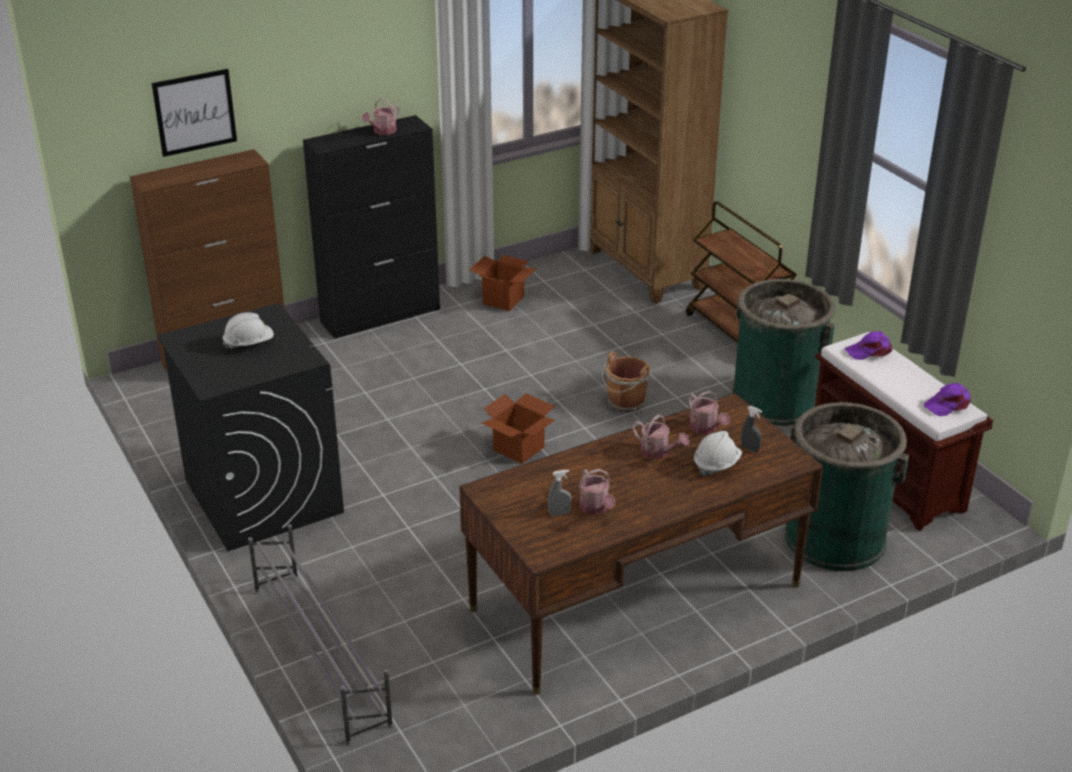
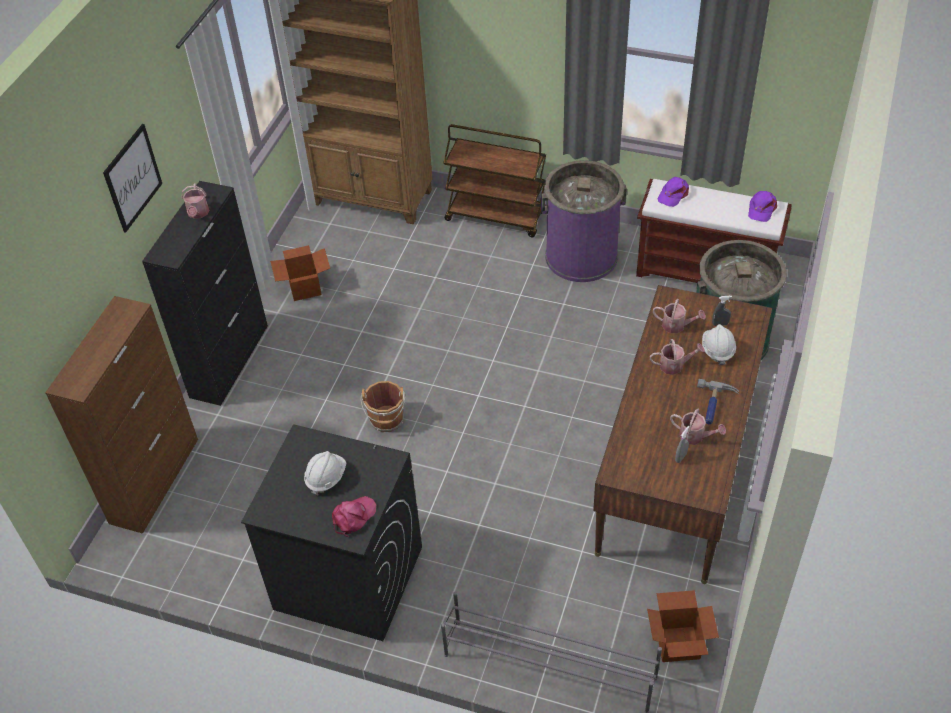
camera: 40 degrees left, 15 degrees up
picture [152,69,237,157] -> picture moved to [103,124,162,233]
cardboard box [482,393,555,464] -> cardboard box moved to [647,590,719,662]
brown bucket [602,351,651,412] -> brown bucket moved to [361,381,406,432]
green trash can [732,279,835,426] -> purple trash can [541,160,627,282]
none -> pink cap [332,496,376,537]
none -> hammer [697,379,739,424]

